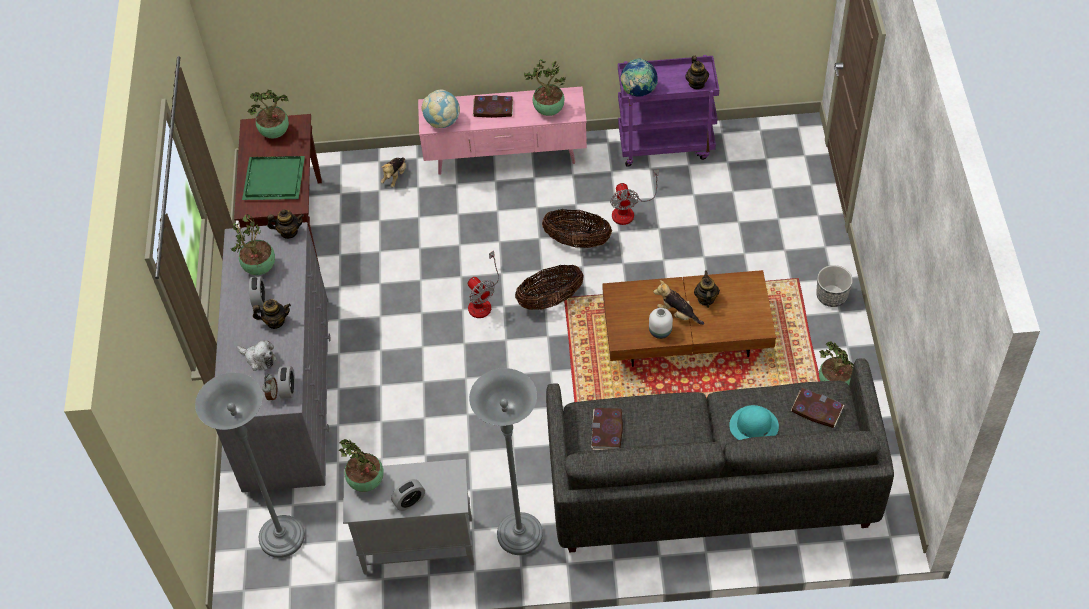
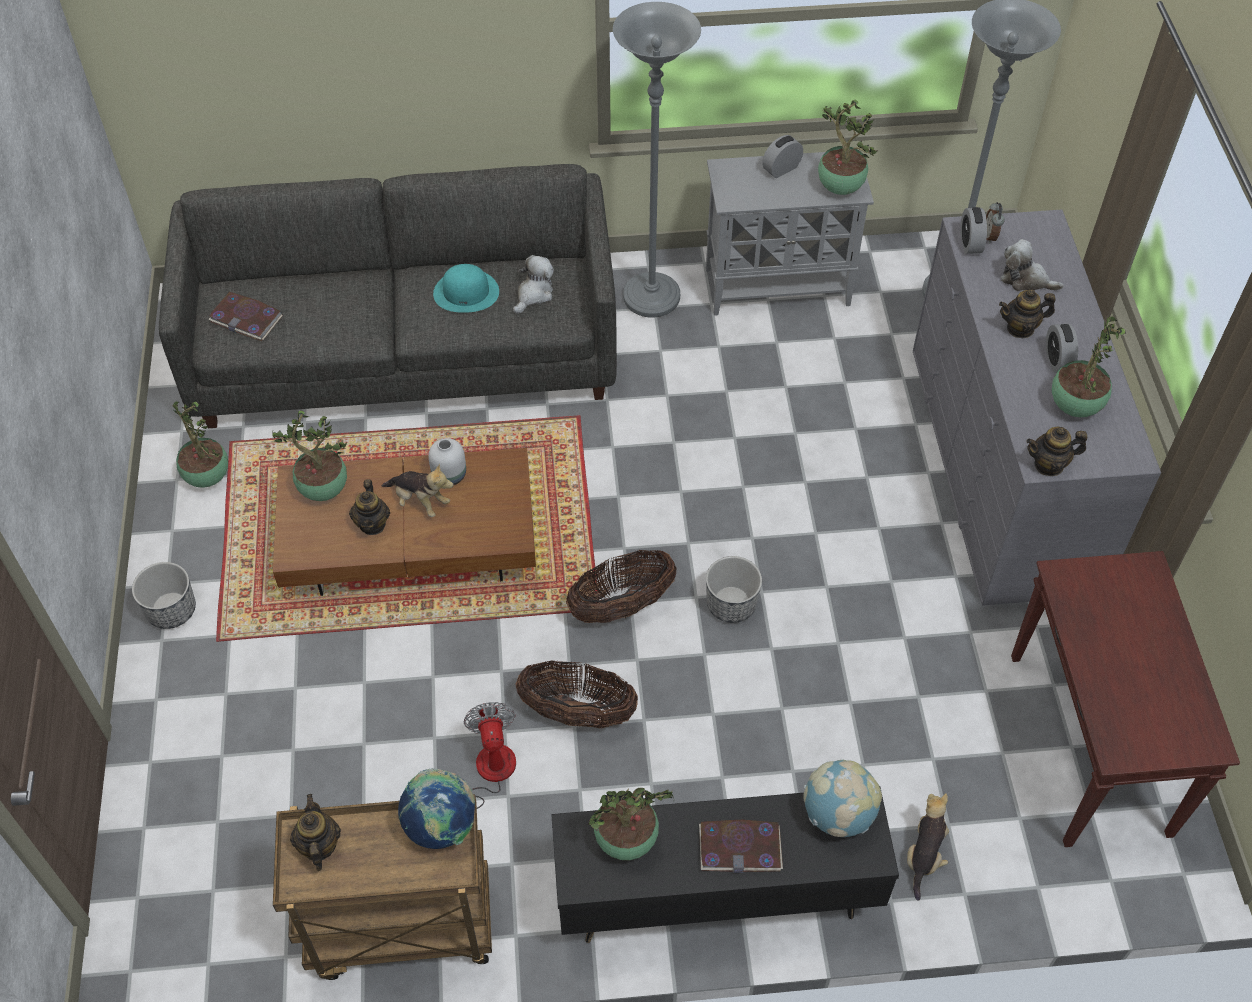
camera: 175 degrees right, 0 degrees up
green tray [242,156,305,200] -> none
potted plant [248,90,289,138] -> potted plant moved to [272,411,347,501]
pink tv stand [418,87,587,175] -> black tv stand [551,786,899,943]
fan [468,251,499,318] -> planter [706,556,762,623]
book [591,408,623,450] -> plush toy [513,255,554,314]
purple cart [618,55,719,167] -> brown cart [273,794,492,980]
turquoise hat [729,405,779,440] -> turquoise hat moved to [433,264,499,313]

